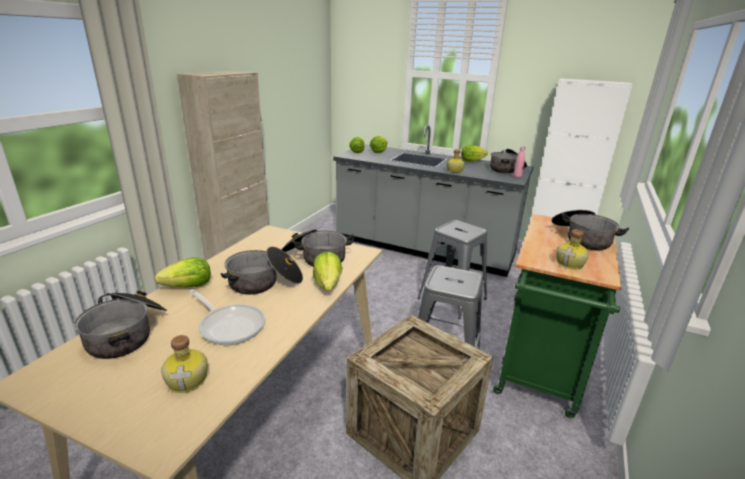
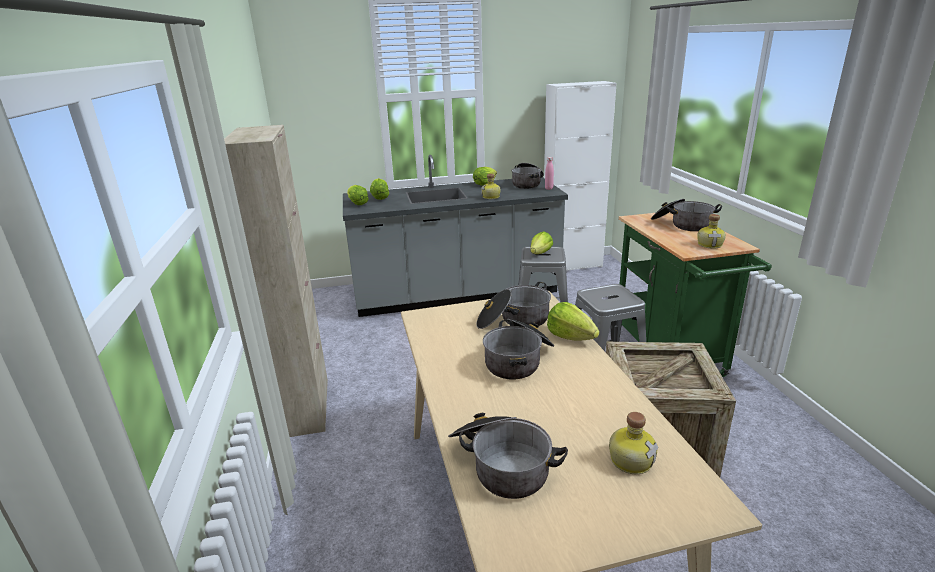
camera: 35 degrees left, 0 degrees up
lettuce [155,257,211,287] -> lettuce moved to [530,231,553,254]
frying pan [189,289,265,345] -> none

